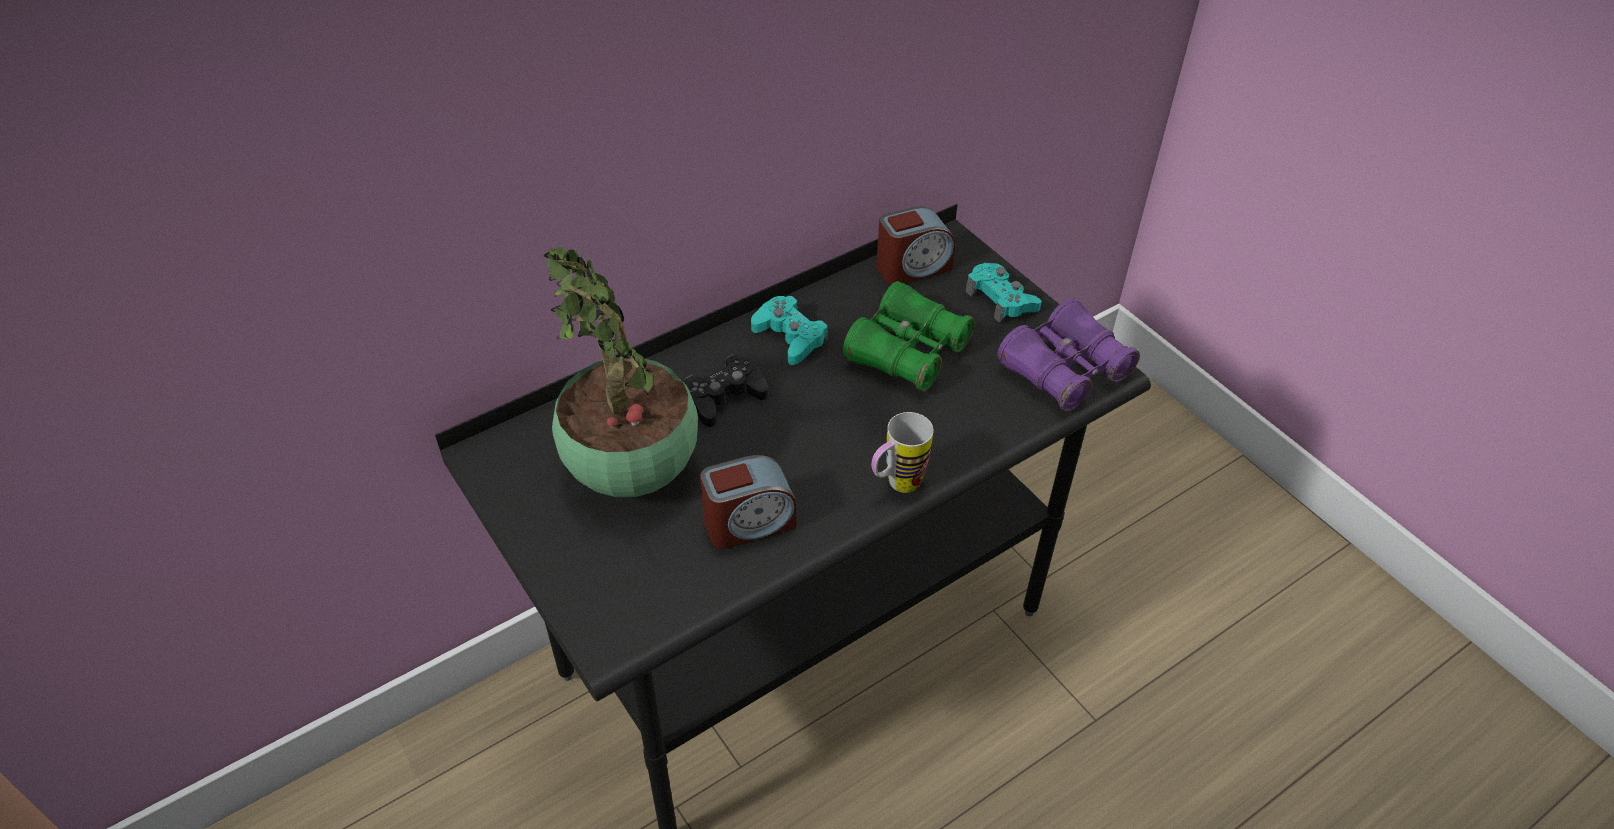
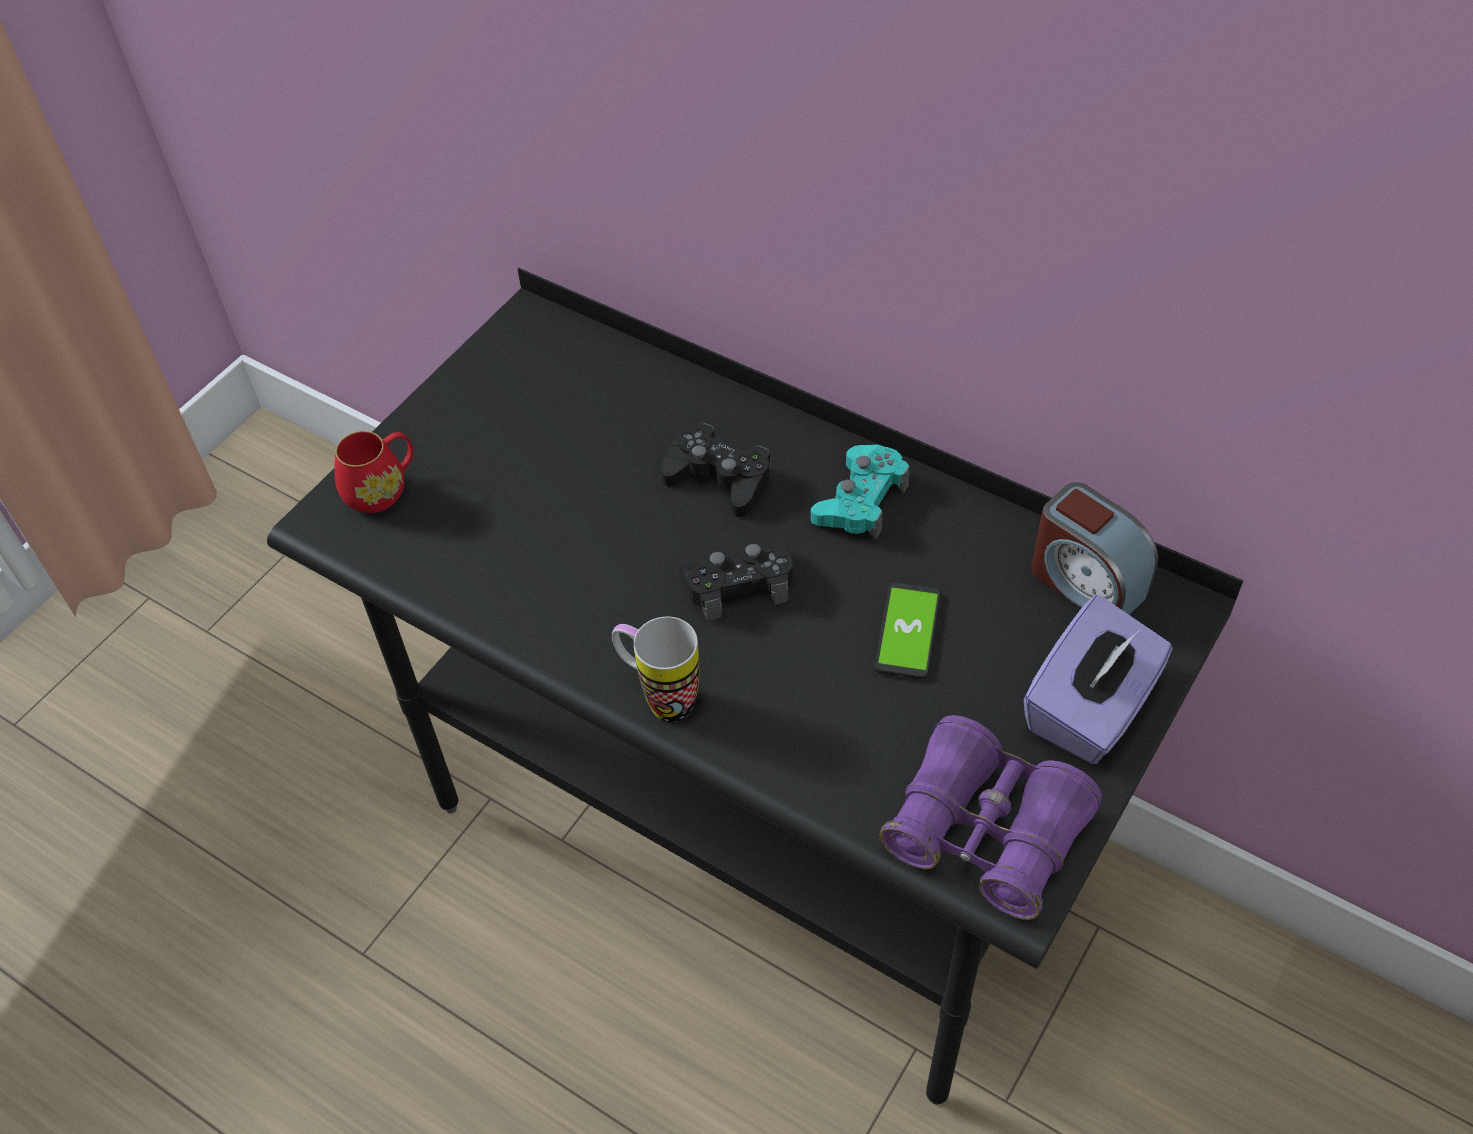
camera: 70 degrees right, 5 degrees up
potted plant [544,247,698,497] -> none
alarm clock [700,455,796,549] -> none
green binoculars [843,281,975,391] -> phone [874,582,941,679]
turquoise game controller [965,262,1042,323] -> purple tissue box [1024,595,1173,764]
none -> red mug [334,431,413,513]
none -> black game controller [679,537,793,621]

